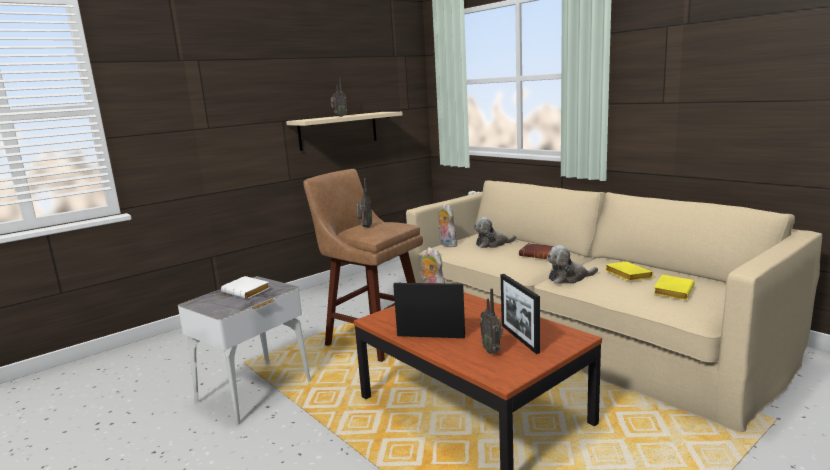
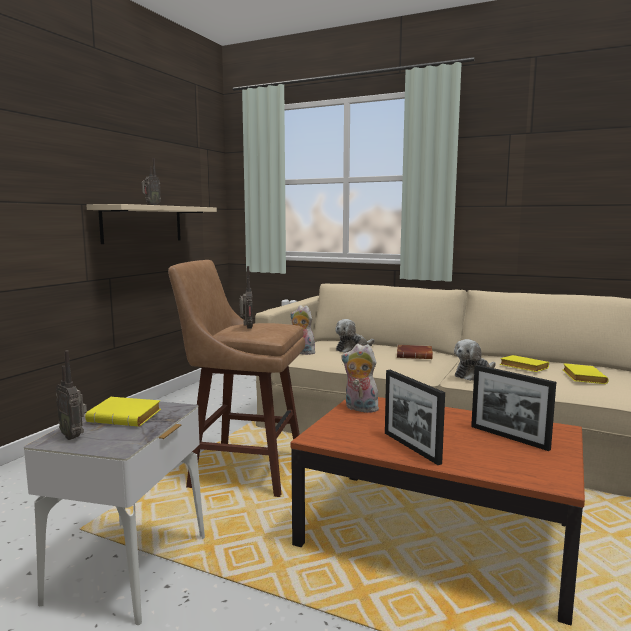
camera: 25 degrees left, 5 degrees down
white book [221,276,270,299] -> yellow book [85,397,161,427]
picture frame [393,283,465,338] -> picture frame turned 105 degrees counterclockwise [385,370,445,465]
radio [480,288,503,354] -> radio moved to [56,350,87,440]

